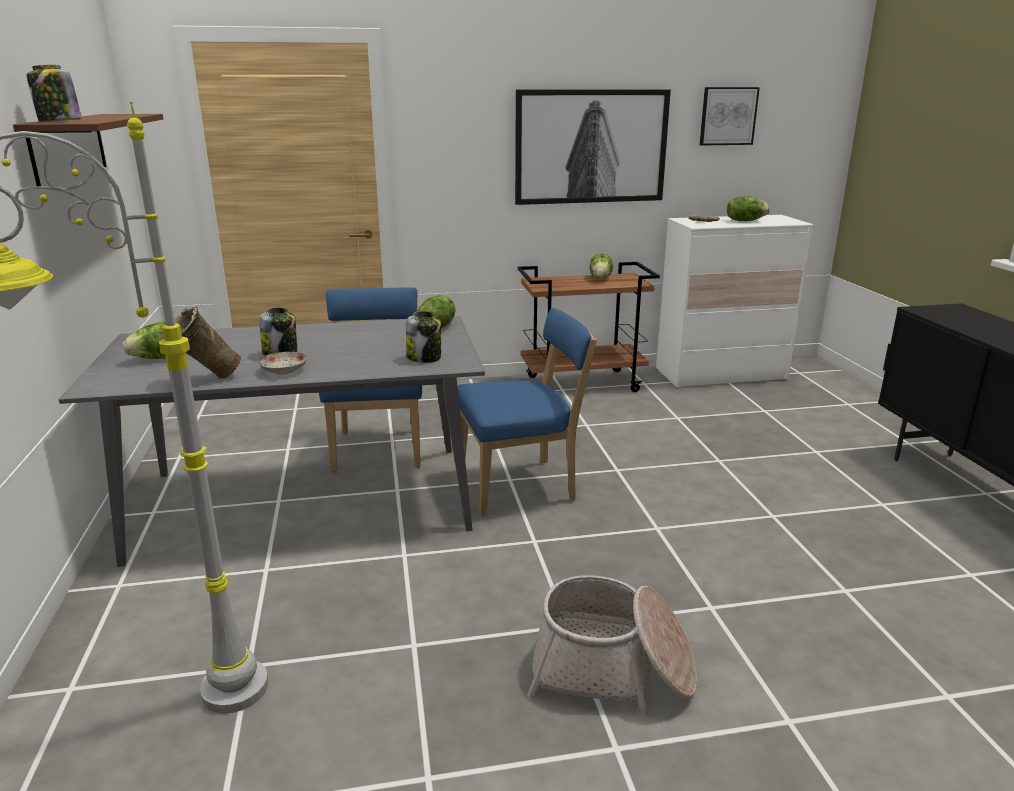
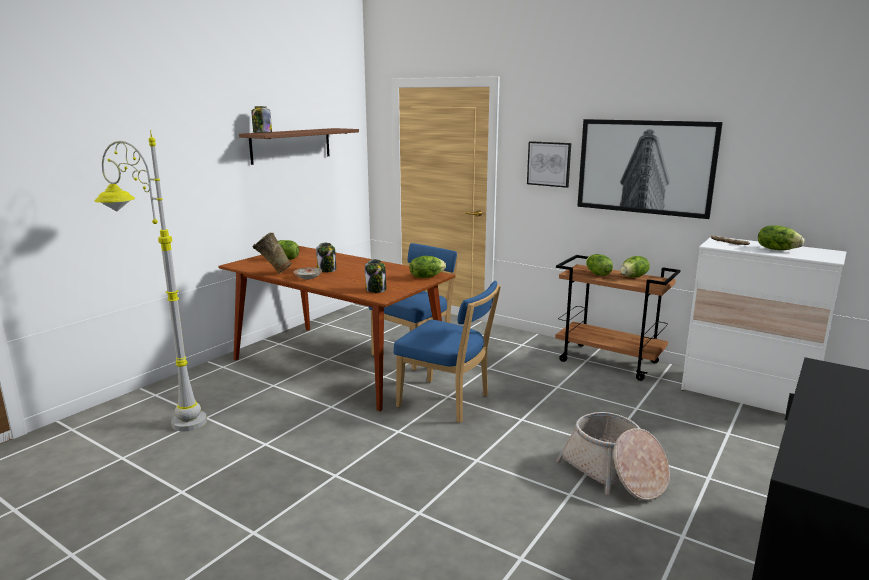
camera: 45 degrees right, 5 degrees down
grey dining table [58,316,485,567] -> brown dining table [218,246,455,411]
basket [527,575,697,715] -> basket moved to [556,412,670,501]
picture [699,87,760,146] -> picture moved to [527,141,571,188]
none -> lettuce [586,254,613,276]

